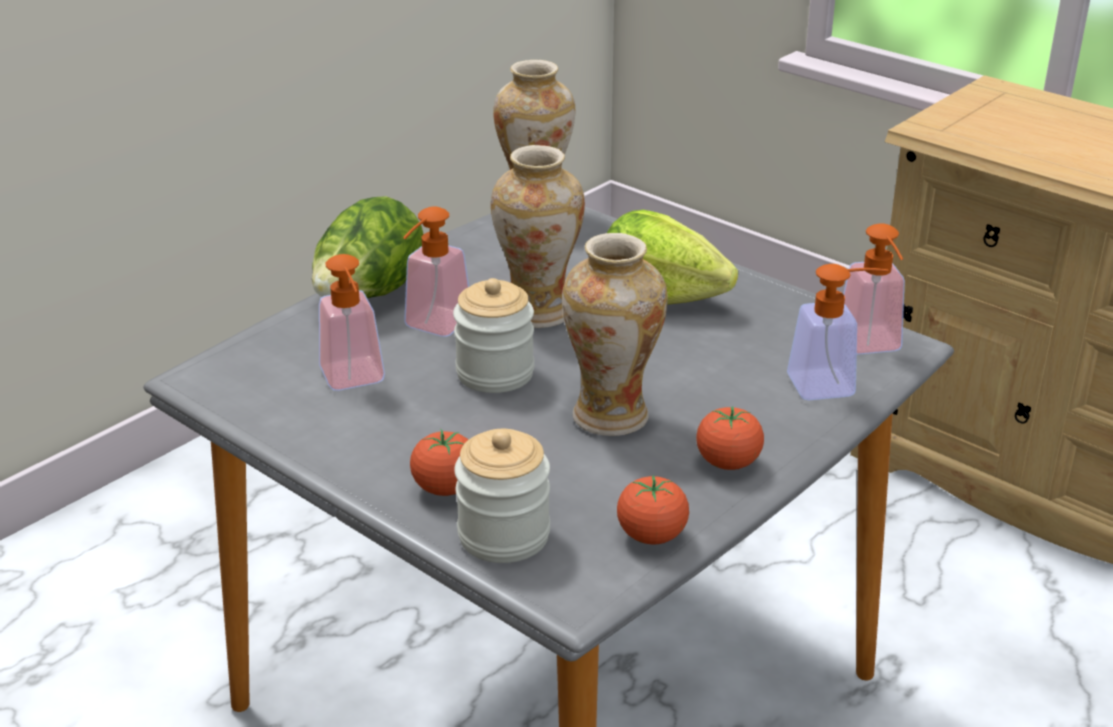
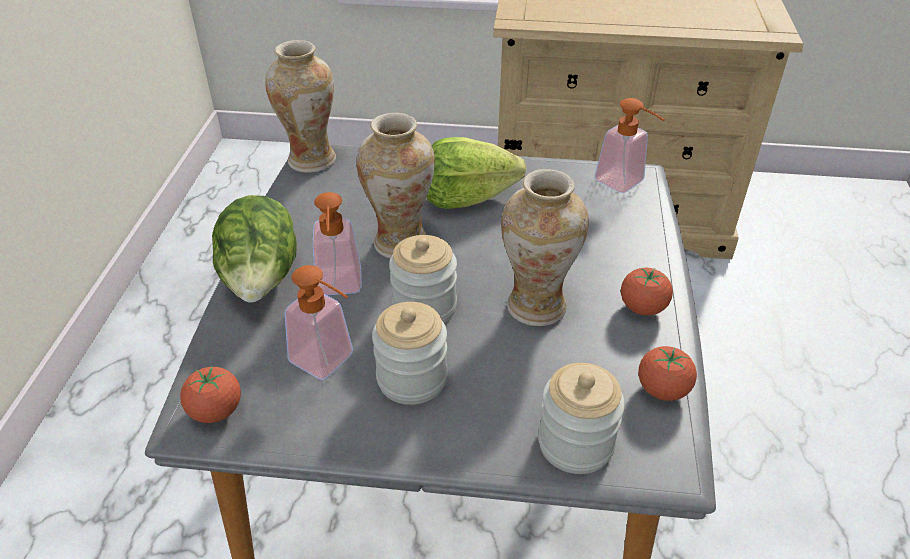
camera: 35 degrees left, 10 degrees up
tomato [410,428,468,496] -> tomato moved to [180,366,241,423]
soap dispenser [787,264,888,400] -> none
none -> jar [372,302,447,405]

